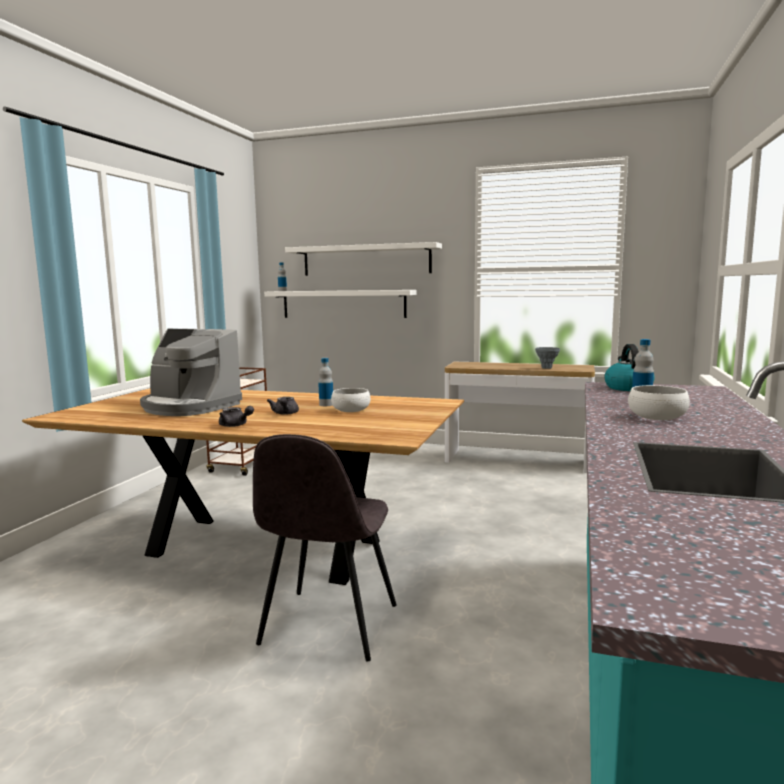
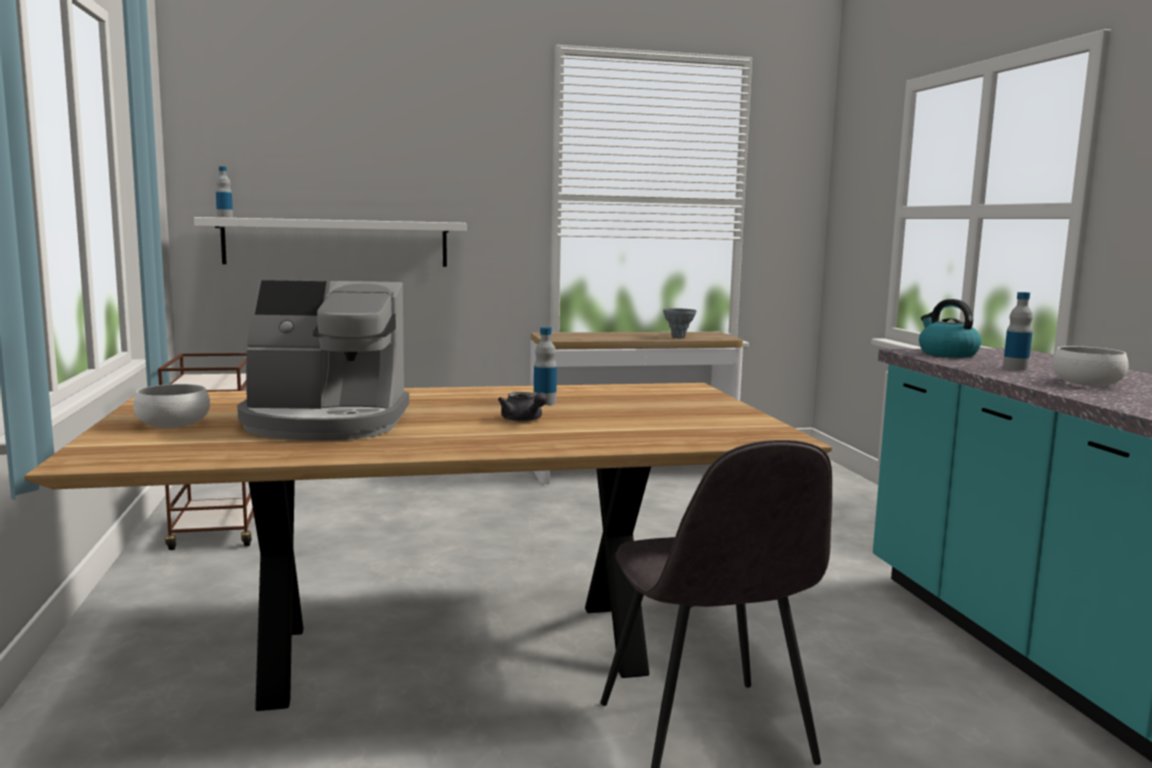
camera: 30 degrees left, 0 degrees up
grey teapot [219,406,254,427] -> none
white shelf [285,242,442,276] -> none
white bowl [331,388,371,412] -> white bowl moved to [133,384,210,428]

